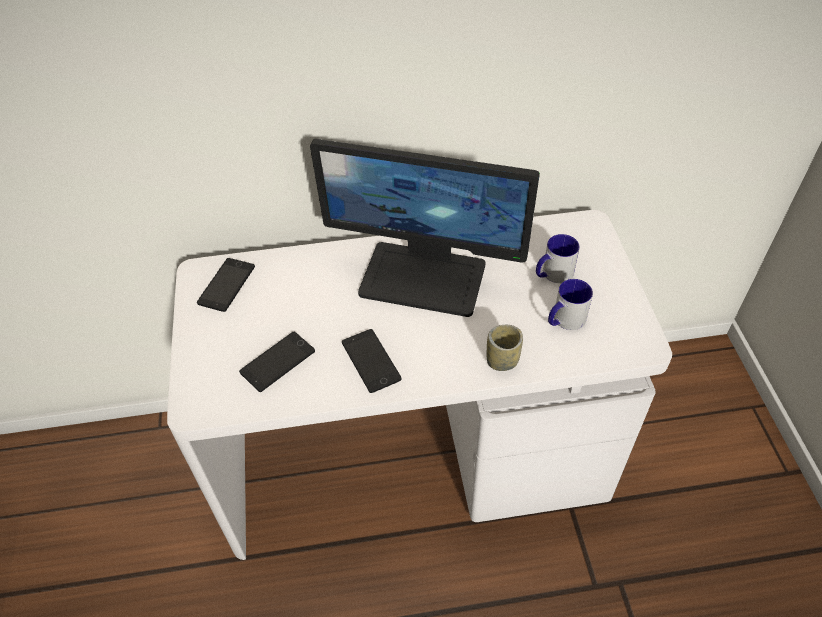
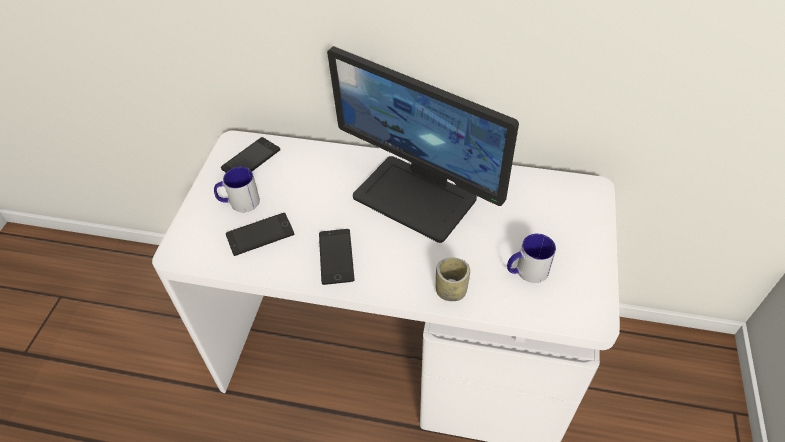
camera: 20 degrees right, 0 degrees up
mug [536,234,580,283] -> mug moved to [214,167,260,212]

